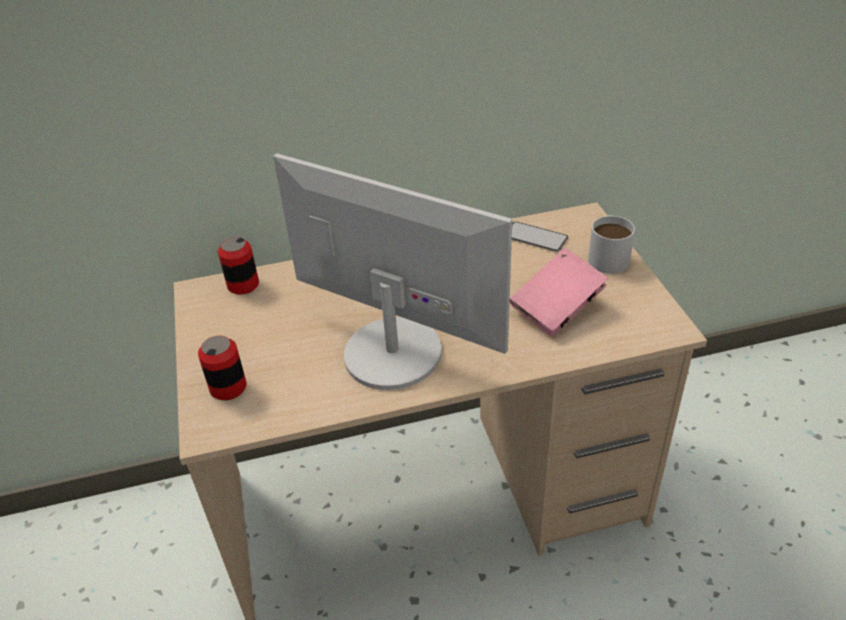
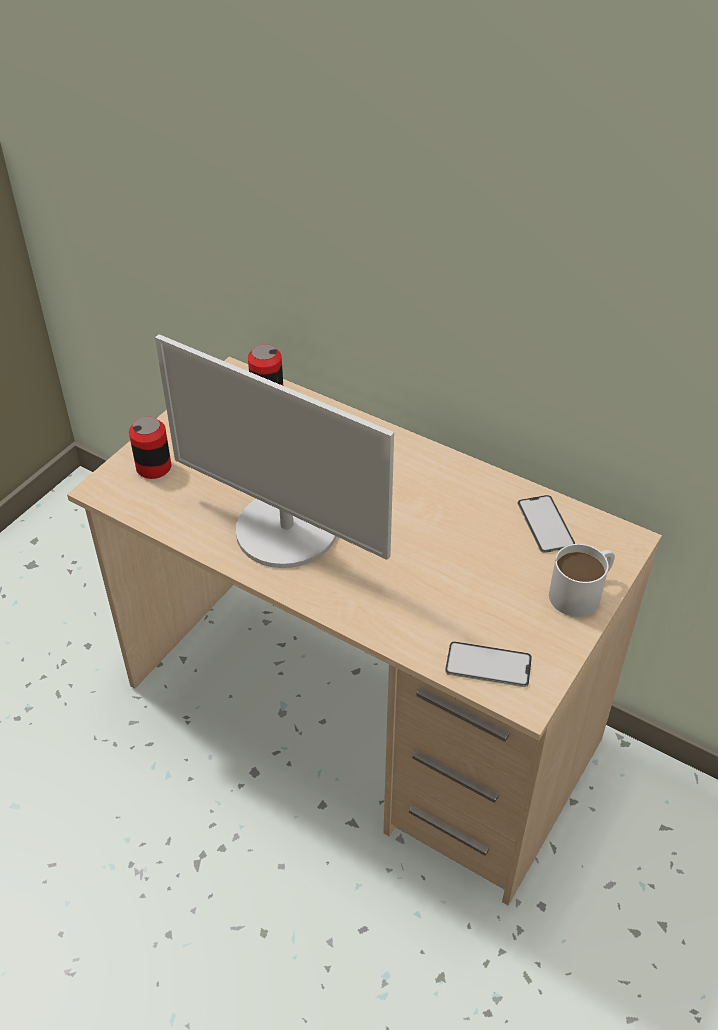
camera: 45 degrees right, 5 degrees up
monitor [273,154,512,390] -> monitor turned 135 degrees clockwise [155,334,394,568]
pink book [510,248,608,337] -> none
none -> phone [445,641,532,687]

